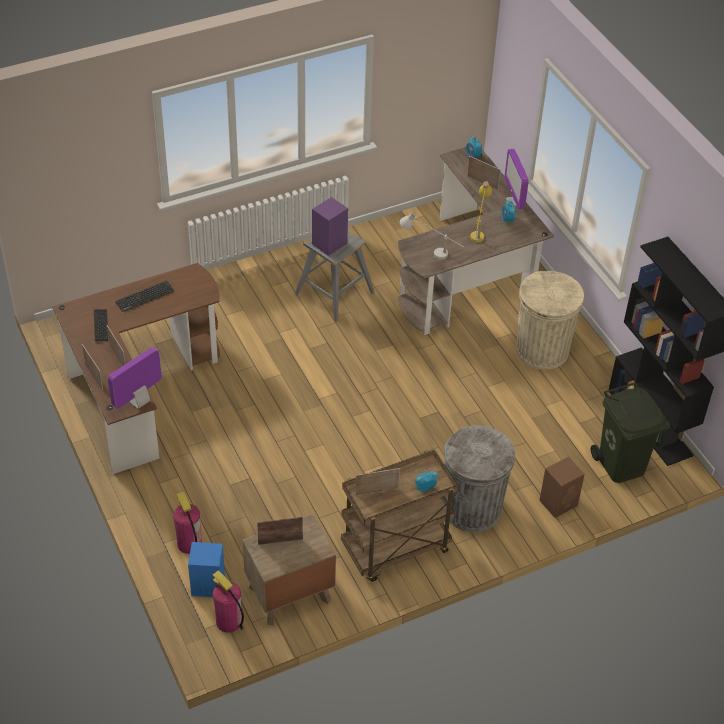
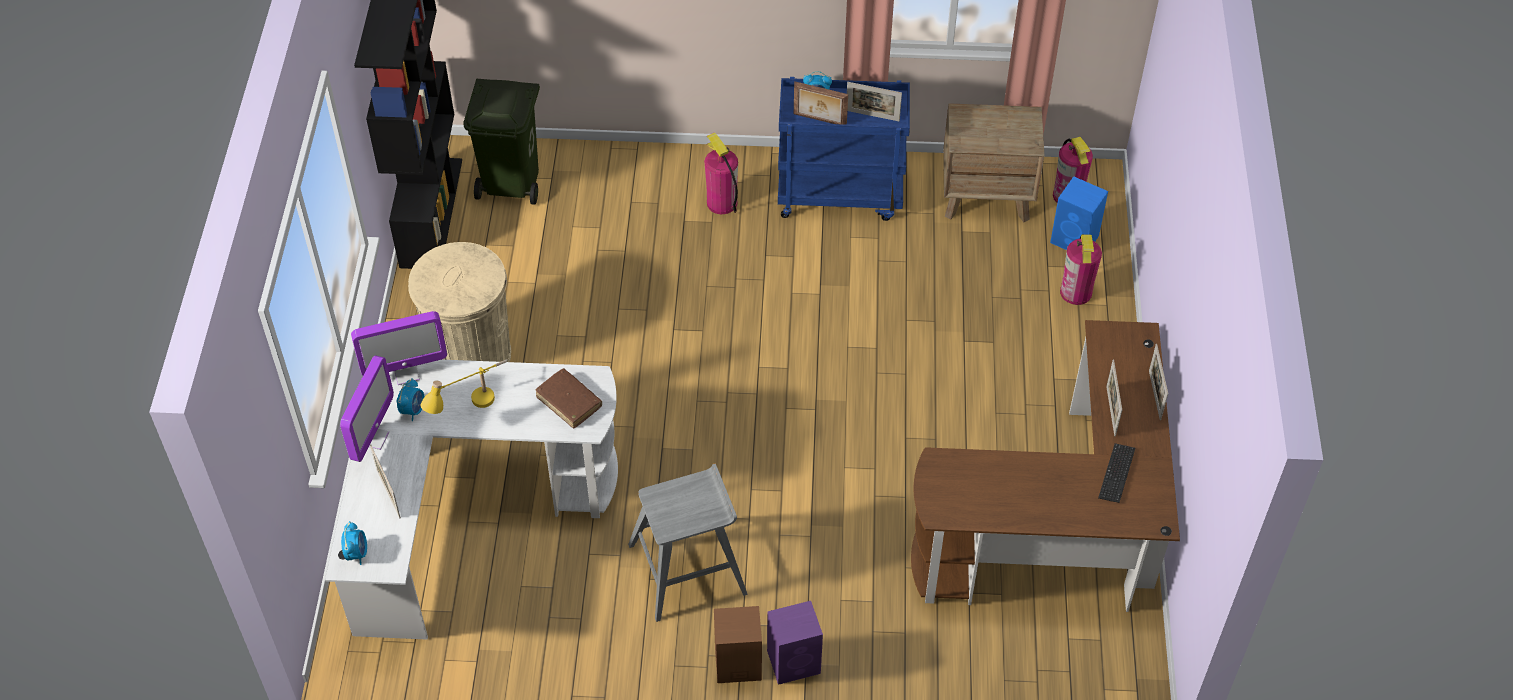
camera: 150 degrees left, 5 degrees up
monitor [108,347,162,409] -> monitor moved to [351,311,447,385]
keyboard [115,281,174,312] -> none
picture frame [257,517,303,545] -> picture frame moved to [794,82,848,125]
purple speaker [312,197,348,256] -> purple speaker moved to [767,601,823,685]
brown cart [341,449,458,582] -> blue cart [778,77,910,221]
brown desk [398,147,554,335] -> white desk [325,360,618,640]
white table lamp [400,211,464,259] -> brown book [536,368,602,428]
grey trash can [444,425,515,532] -> fire extinguisher [704,132,738,214]
brown speaker [539,457,585,518] -> brown speaker moved to [714,606,762,683]

